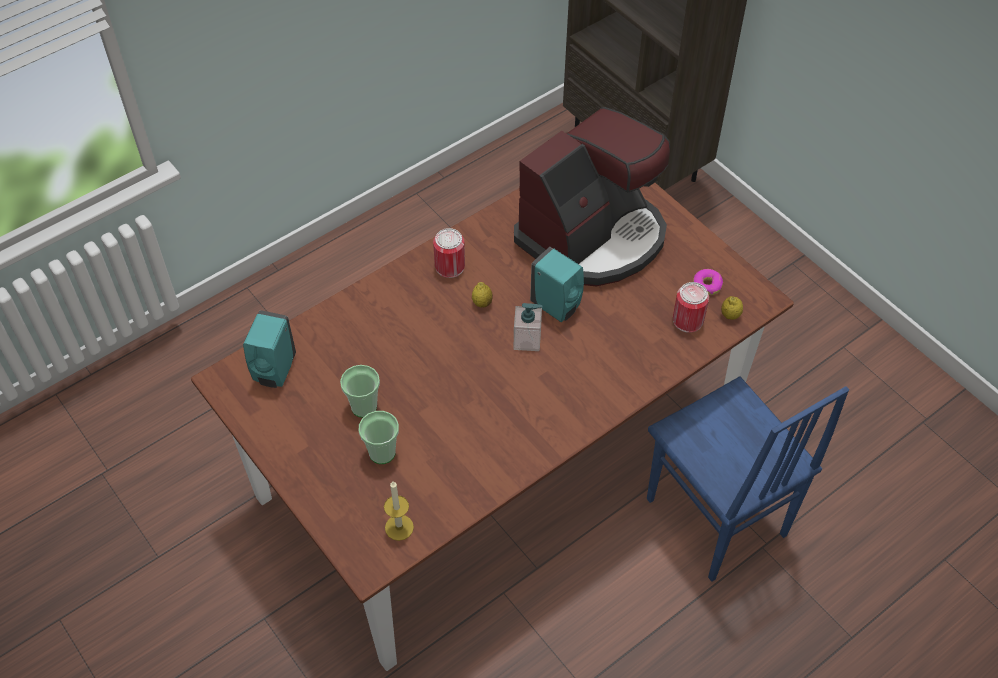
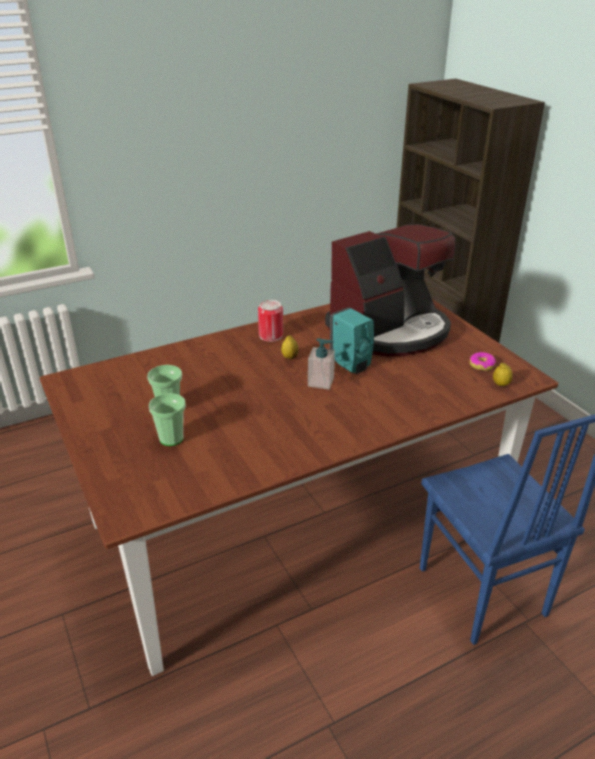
camera: 10 degrees right, 20 degrees down
turquoise soap dispenser [243,310,296,388] -> none
candle [384,481,414,541] -> none
can [673,282,709,333] -> none

